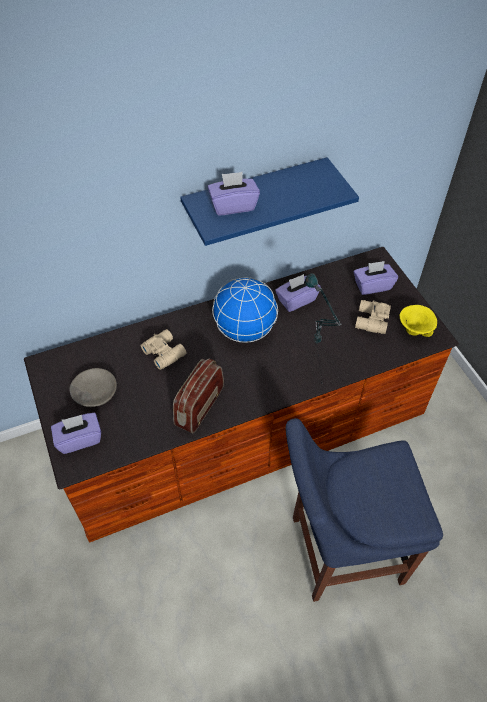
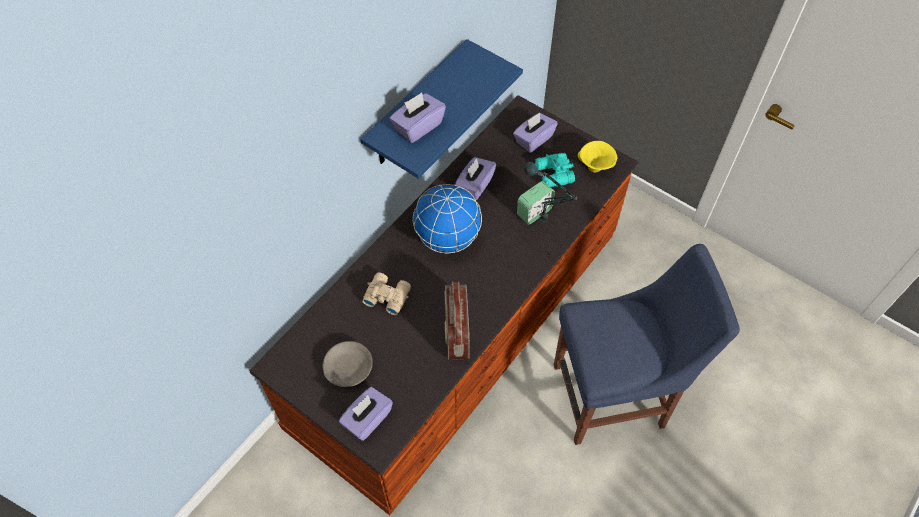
camera: 30 degrees left, 5 degrees up
blue chair [286,418,443,602] -> blue chair turned 150 degrees counterclockwise [554,244,740,445]
beige binoculars [355,300,391,334] -> turquoise binoculars [535,153,575,187]
none -> alarm clock [517,181,555,225]

